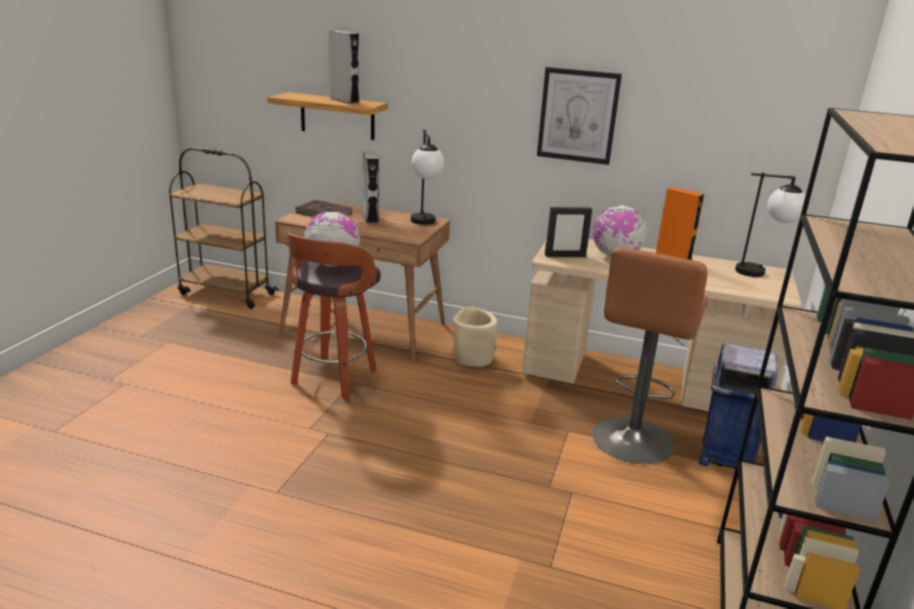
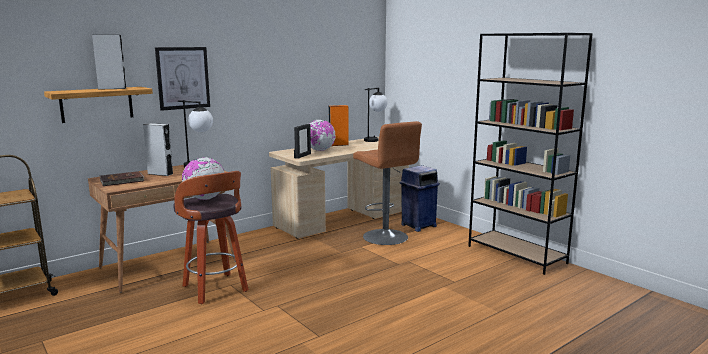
camera: 55 degrees left, 10 degrees down
beige planter [453,306,497,367] -> none
picture [537,67,622,165] -> picture moved to [155,47,210,111]

